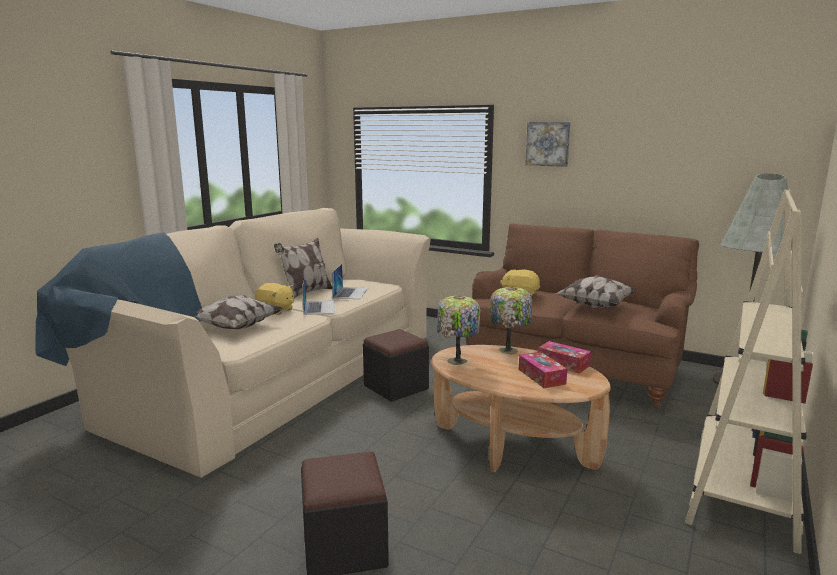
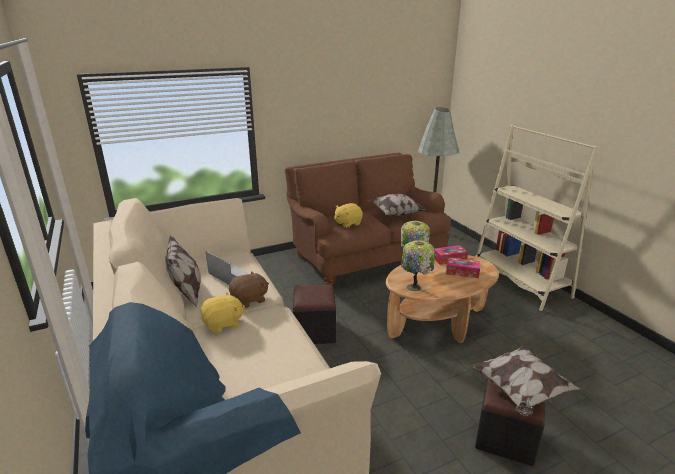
camera: 55 degrees left, 10 degrees up
pillow [191,295,283,330] -> pillow moved to [471,345,580,416]
laptop [302,277,335,315] -> brown plush toy [229,271,269,308]
picture [525,122,571,167] -> none

